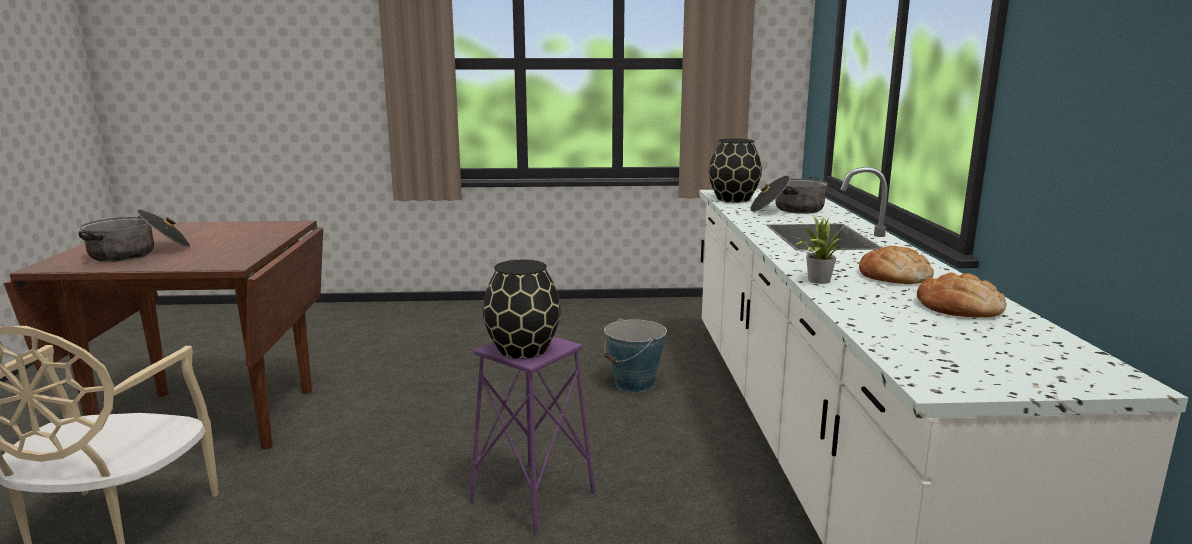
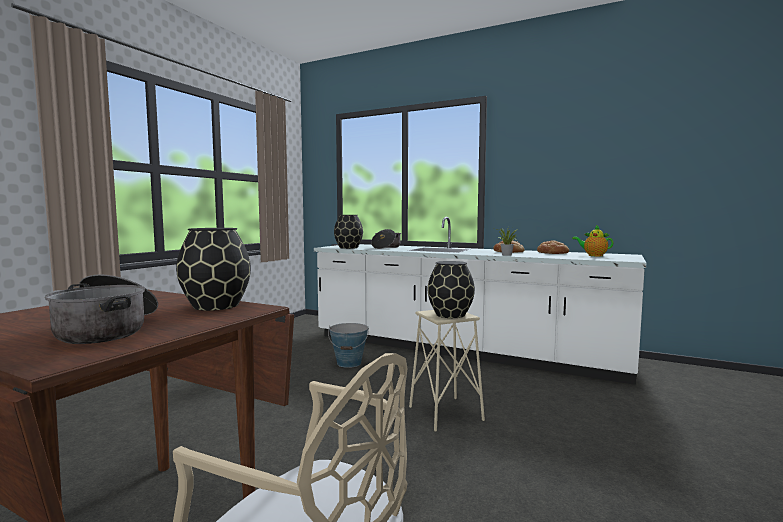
camera: 60 degrees left, 10 degrees down
purple stool [470,337,595,535] -> beige stool [409,310,485,432]
none -> black vase [176,228,251,311]
none -> teapot [572,225,613,256]

